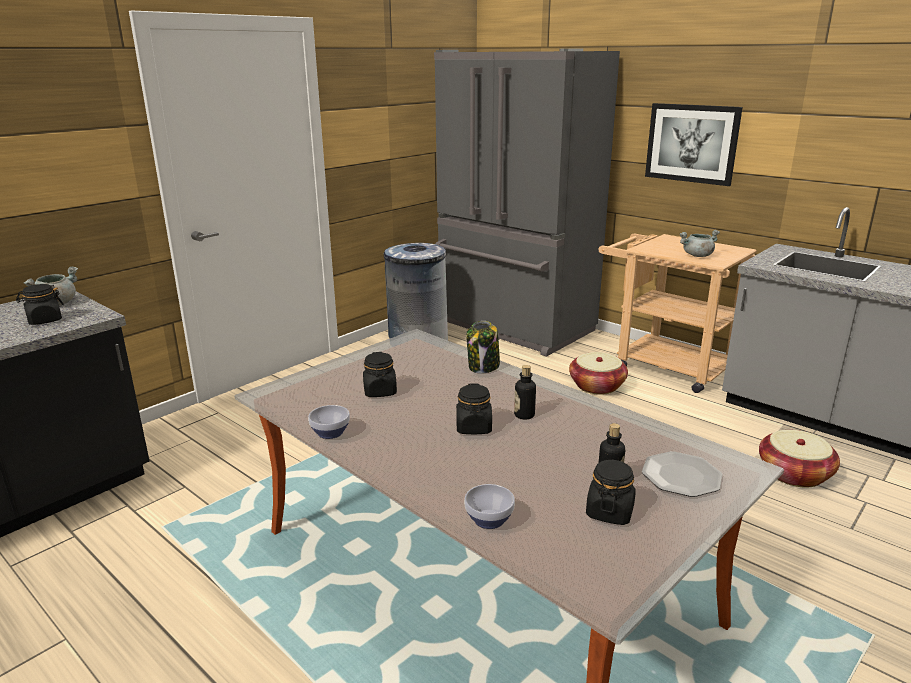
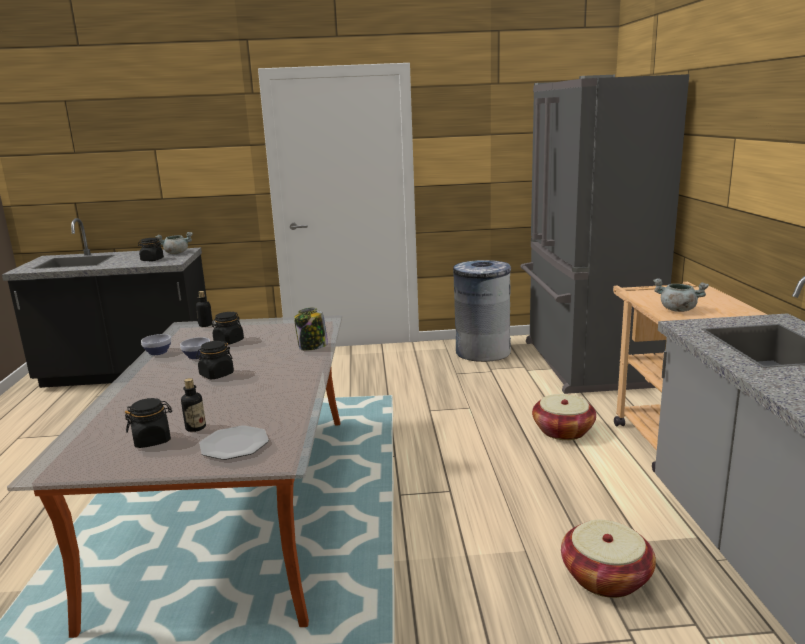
camera: 45 degrees right, 5 degrees down
bowl [464,484,515,529] -> bowl moved to [180,337,210,359]
bottle [514,365,536,419] -> bottle moved to [196,291,213,327]
picture [645,103,743,186] -> none

